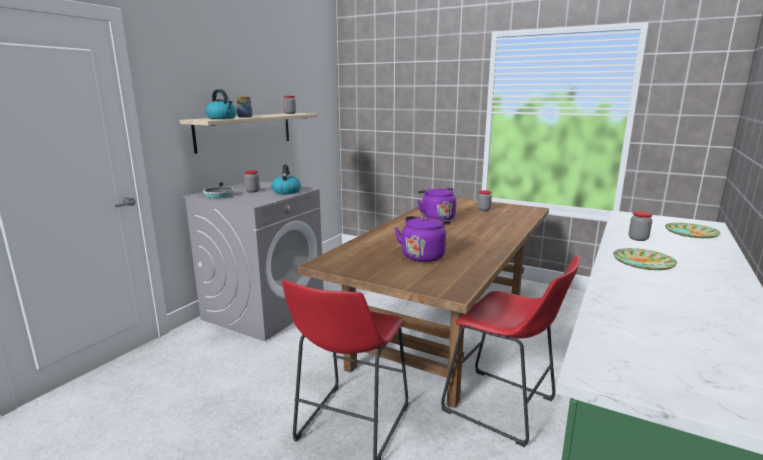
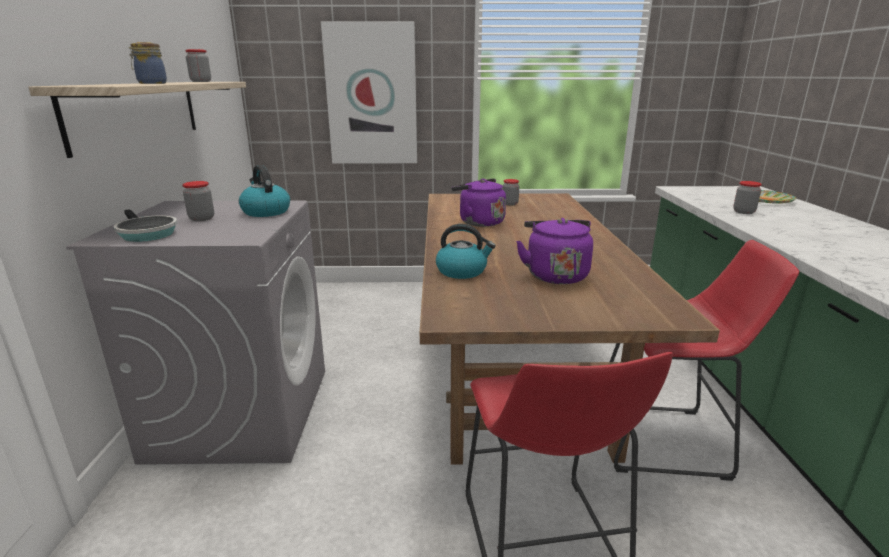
camera: 30 degrees left, 5 degrees up
kettle [205,89,237,119] -> kettle moved to [436,224,496,279]
plate [613,248,677,270] -> none
none -> picture [321,21,417,164]

